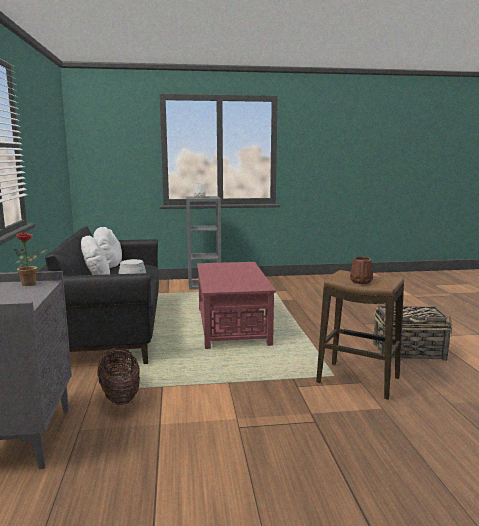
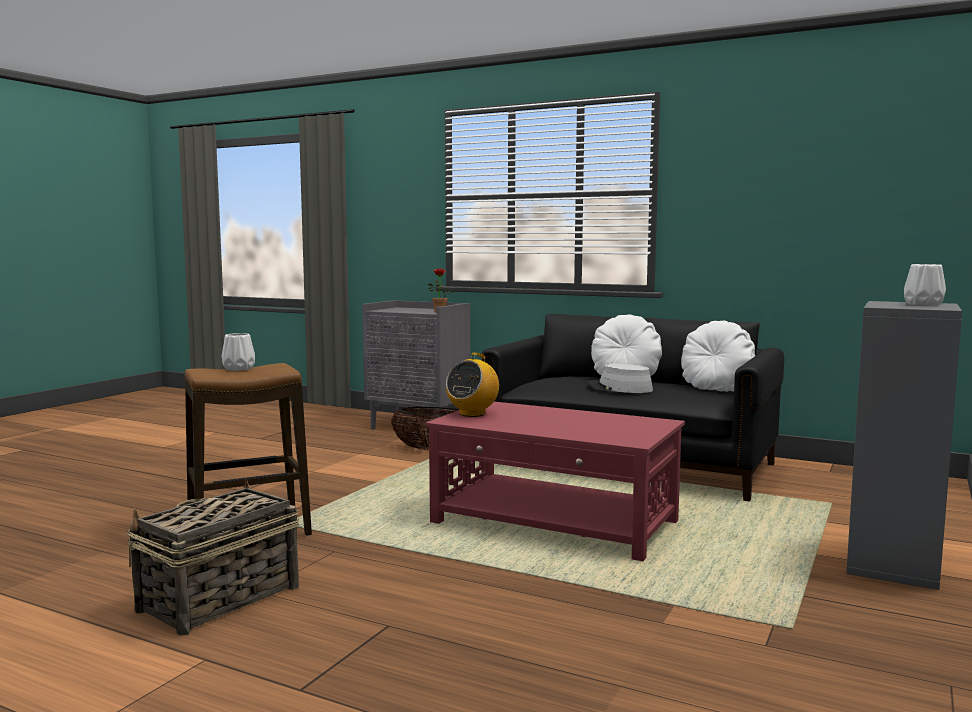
camera: 125 degrees right, 5 degrees down
brown vase [350,257,373,284] -> white vase [222,333,255,371]
none -> radio [446,353,499,417]

